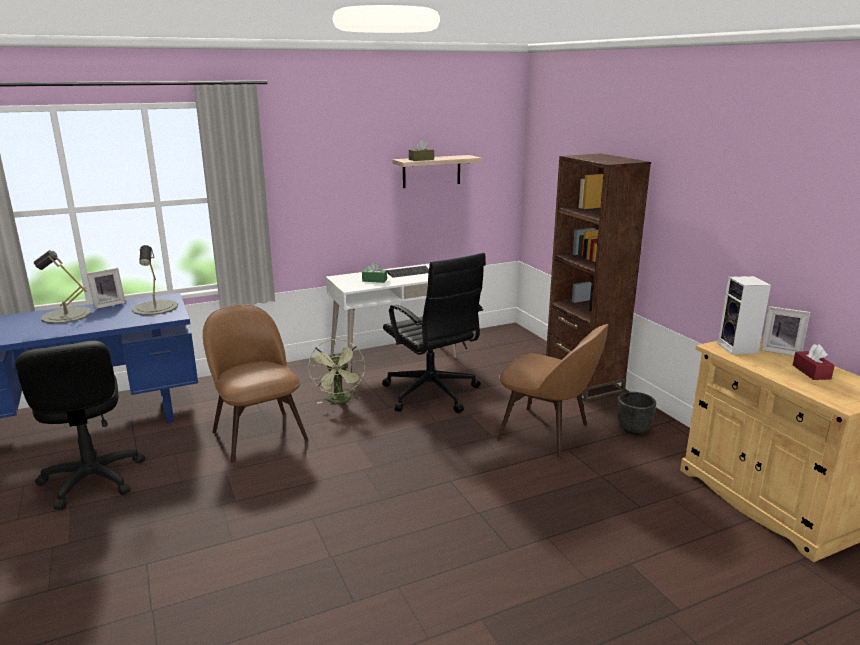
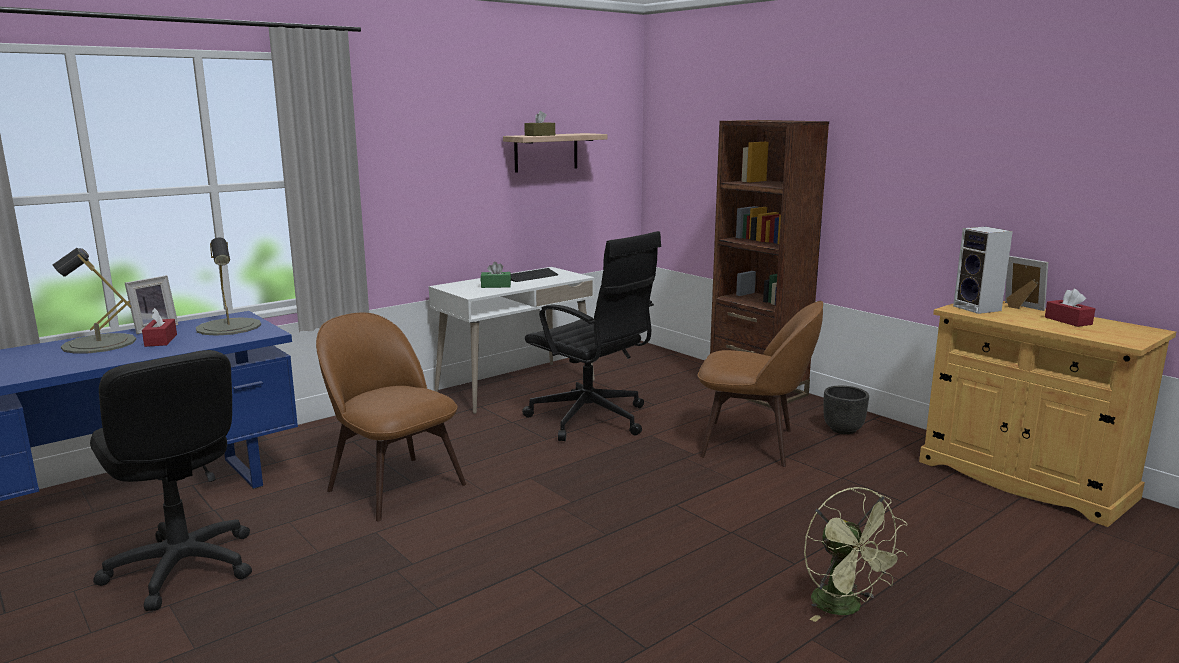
camera: 15 degrees left, 5 degrees down
green fan [308,339,365,404] -> green fan moved to [804,487,908,622]
picture frame [761,306,810,356] -> picture frame turned 135 degrees counterclockwise [1005,256,1048,311]
none -> red tissue box [142,308,177,347]

